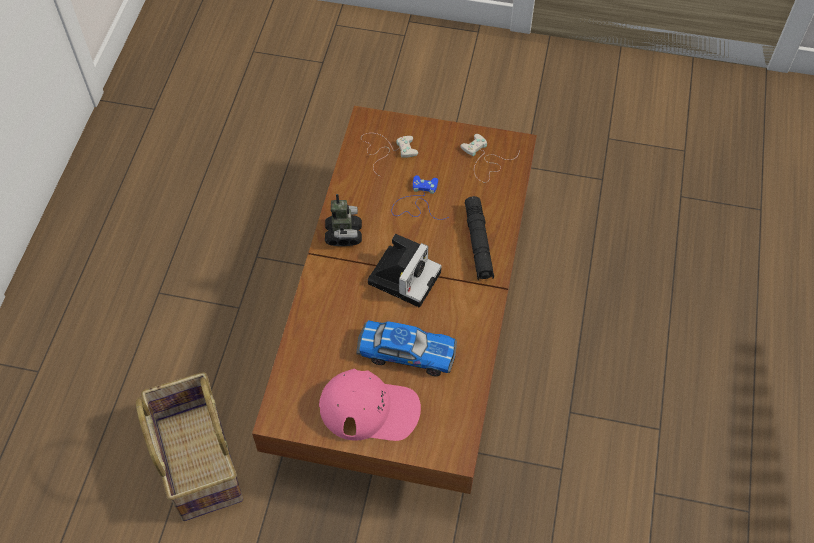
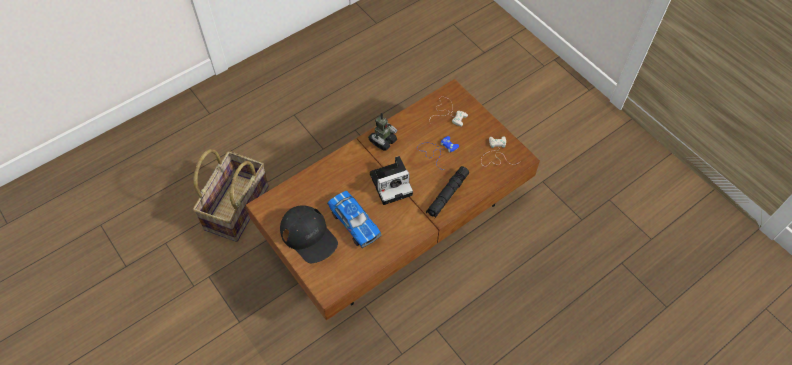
camera: 40 degrees right, 0 degrees up
pink cap [319,368,421,441] -> black cap [280,205,338,263]

